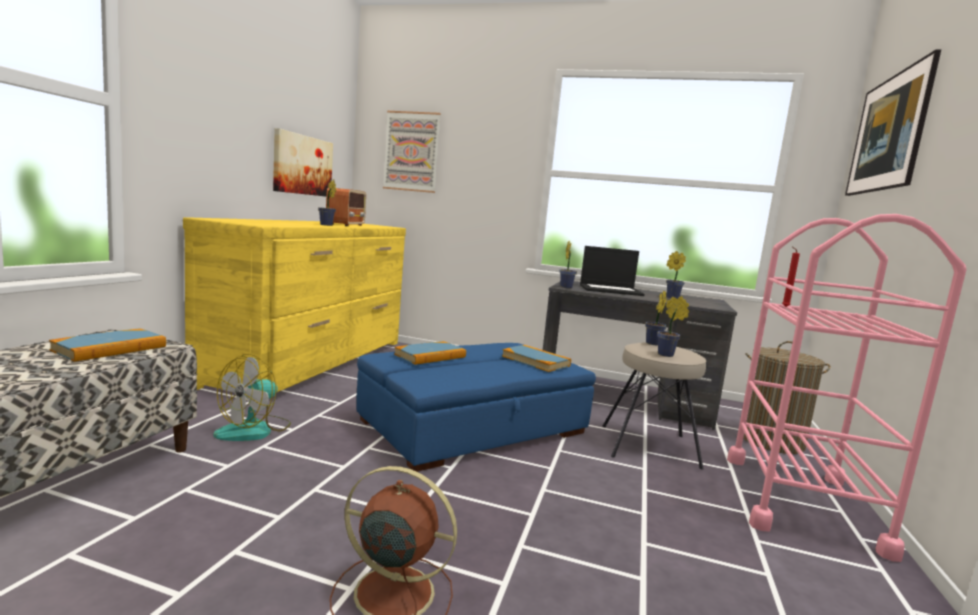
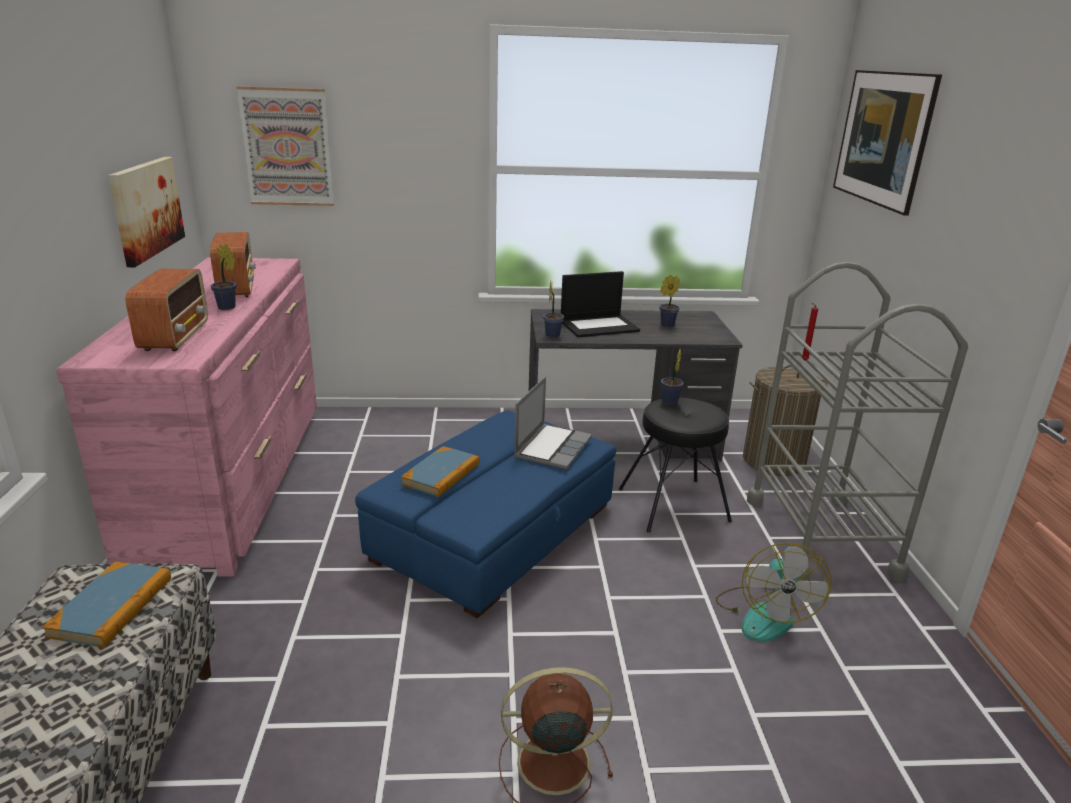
camera: 20 degrees left, 15 degrees up
yellow dresser [183,217,406,392] -> pink dresser [56,257,317,577]
fan [214,354,291,441] -> fan moved to [715,543,832,642]
book [502,345,571,372] -> laptop [514,376,592,469]
beige stool [602,343,706,470] -> black stool [619,397,732,533]
potted plant [657,296,689,357] -> none
pink cart [727,214,967,562] -> grey cart [747,262,968,582]
none -> radio [125,269,208,351]

